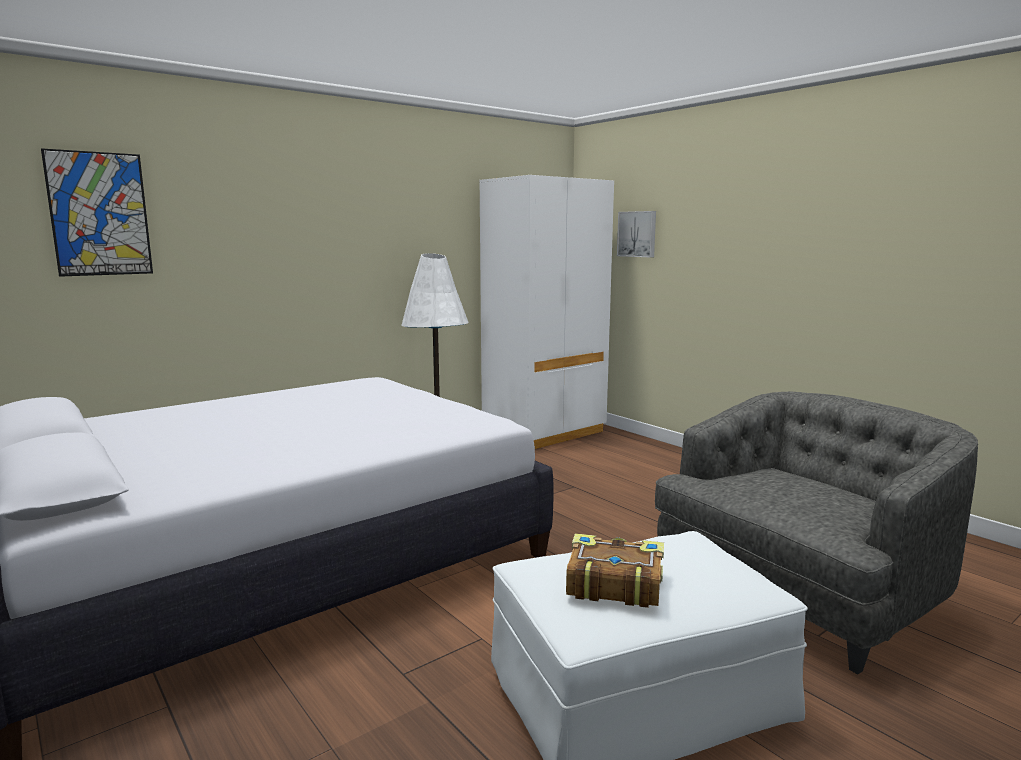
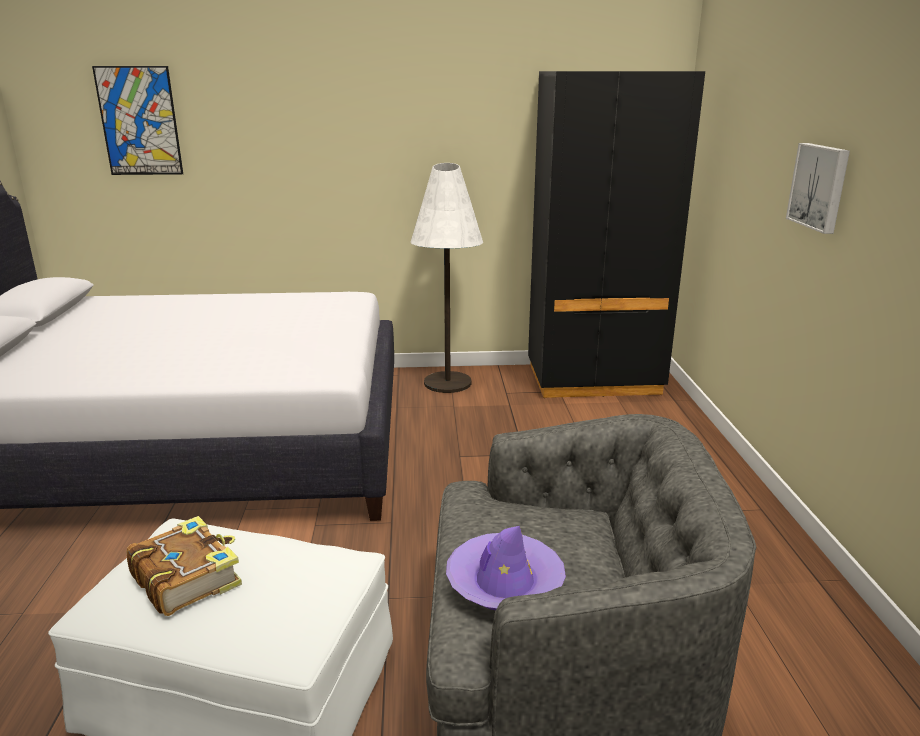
camera: 35 degrees right, 10 degrees up
white wardrobe [480,175,614,449] -> black wardrobe [528,71,705,398]
picture [617,211,656,257] -> picture moved to [786,143,850,234]
none -> purple hat [446,526,566,610]

